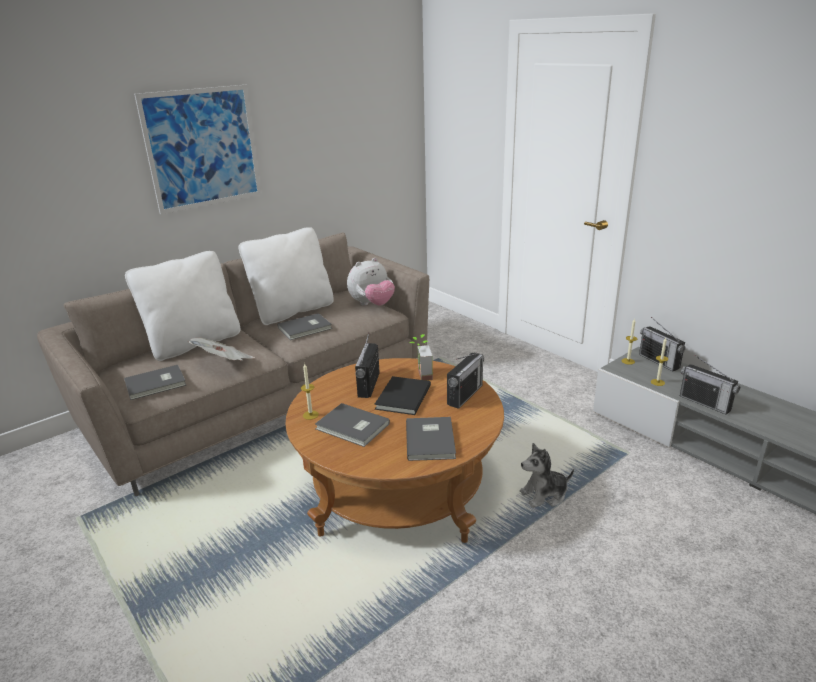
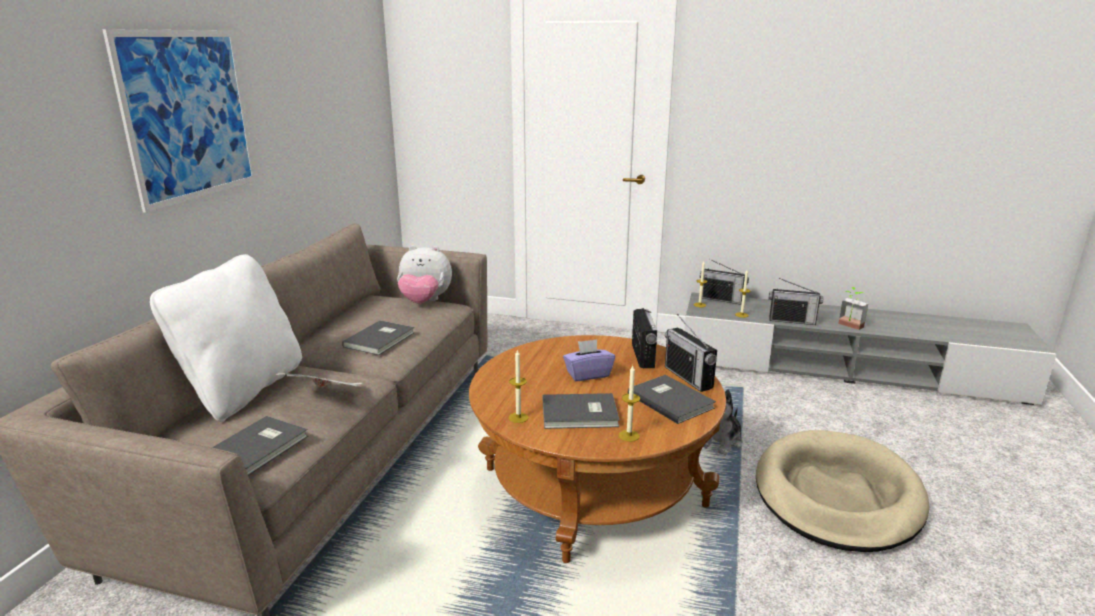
camera: 35 degrees left, 5 degrees down
white pillow [238,227,334,325] -> none
plush toy [347,258,395,306] -> plush toy turned 75 degrees clockwise [397,245,452,304]
radio [355,332,380,398] -> radio moved to [665,314,717,392]
black book [374,376,431,415] -> purple tissue box [563,339,615,381]
potted plant [410,334,433,381] -> potted plant moved to [839,287,868,330]
none -> candle [619,366,640,442]
none -> beige dog bed [756,430,929,552]

